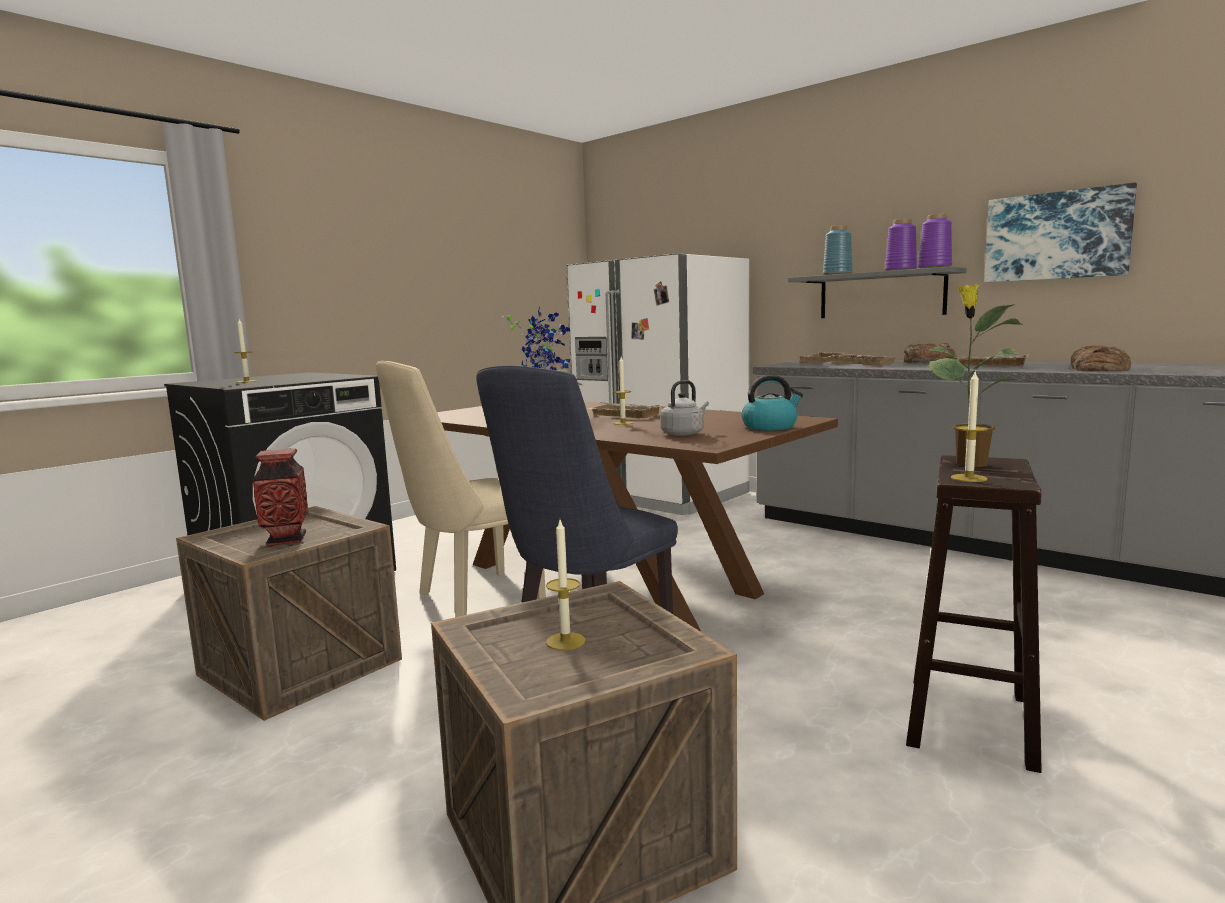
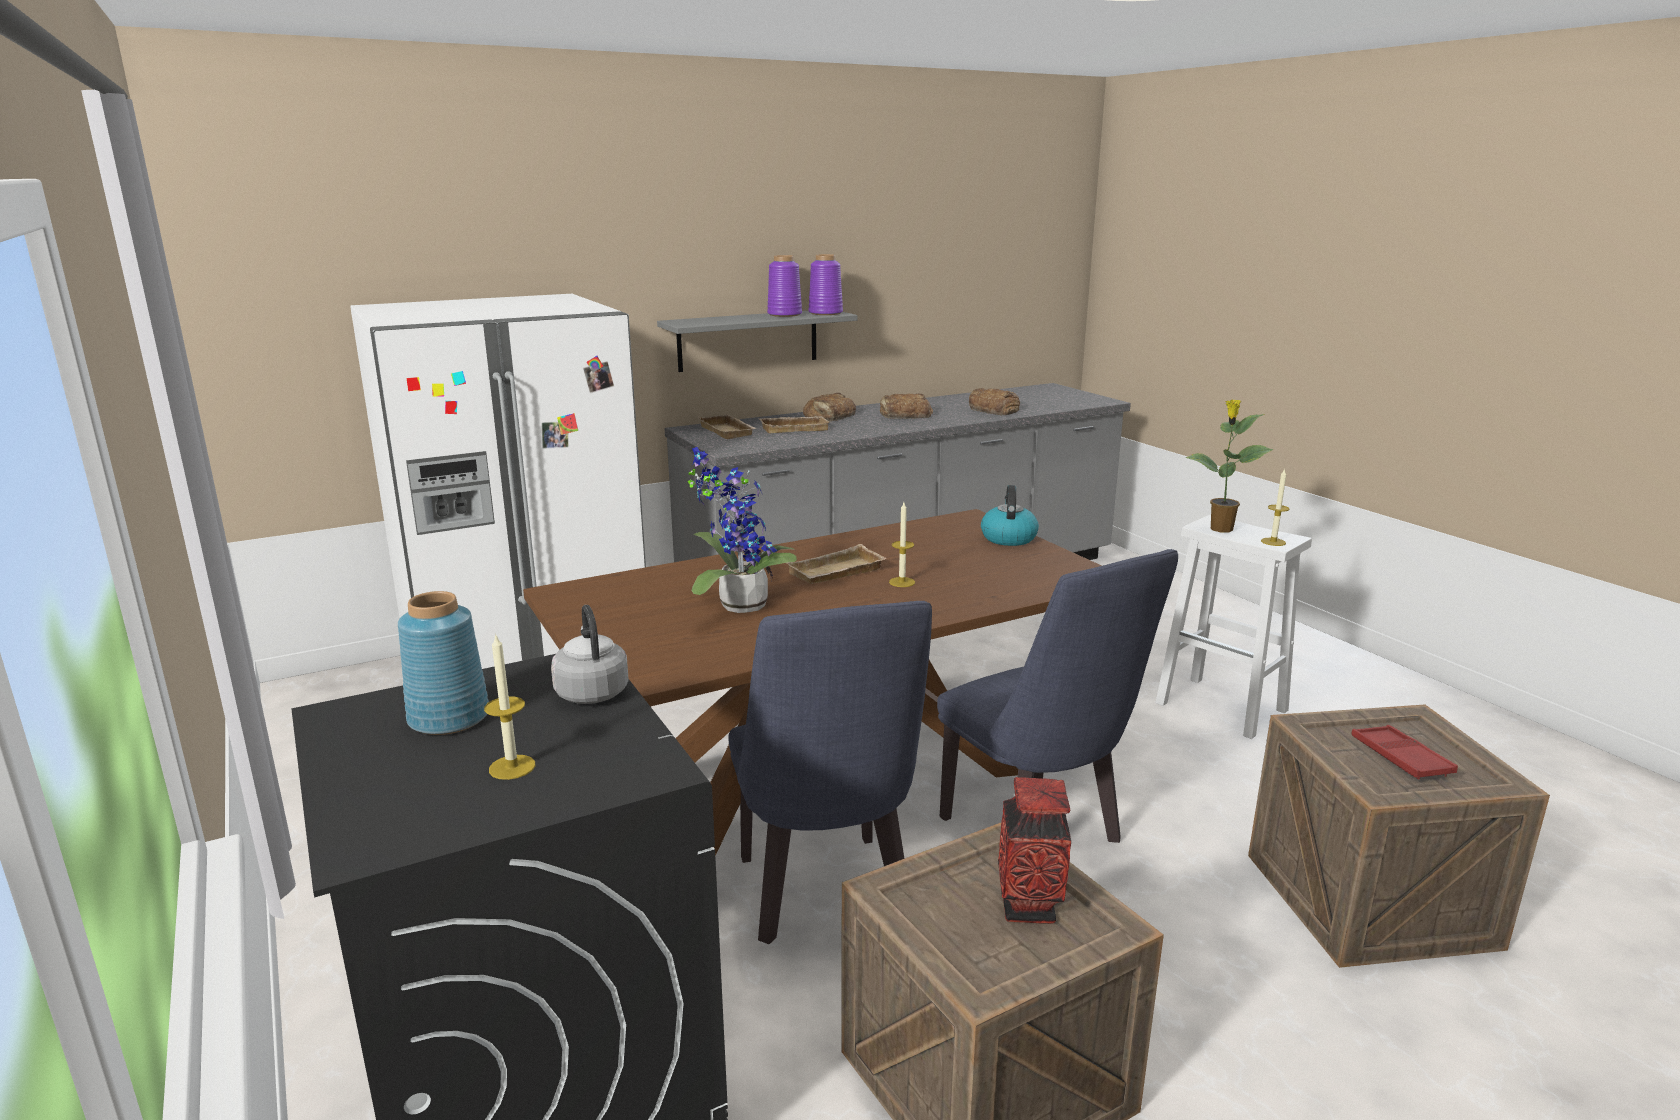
camera: 70 degrees left, 10 degrees up
beige chair [376,361,546,617] -> blue chair [729,601,932,944]
candle [546,520,585,650] -> red tray [1351,725,1458,779]
grey kettle [660,380,709,436] -> grey kettle moved to [551,605,629,704]
blue vase [823,225,853,275] -> blue vase moved to [398,591,489,735]
brown stool [906,455,1042,773] -> white stool [1155,515,1312,739]
beige tray [958,354,1029,366] -> bread [880,394,933,419]
picture [984,182,1137,282] -> none

